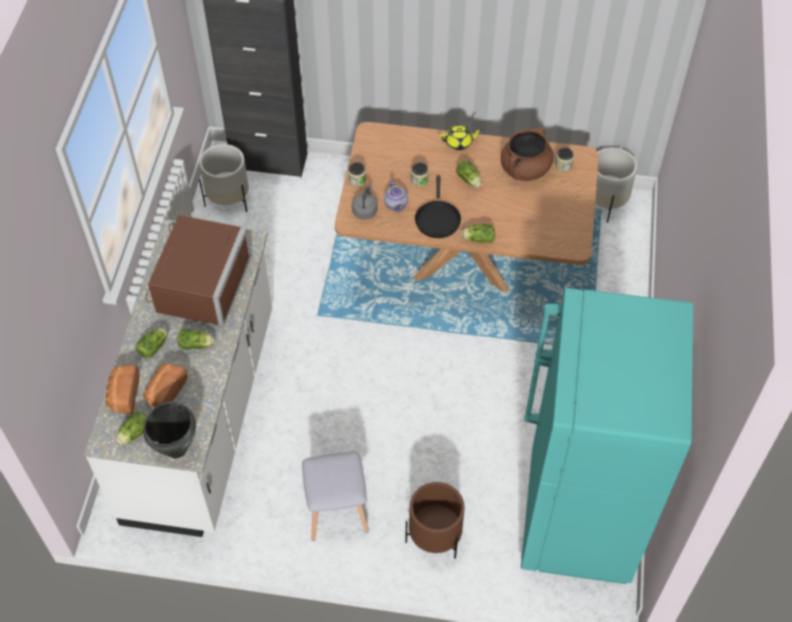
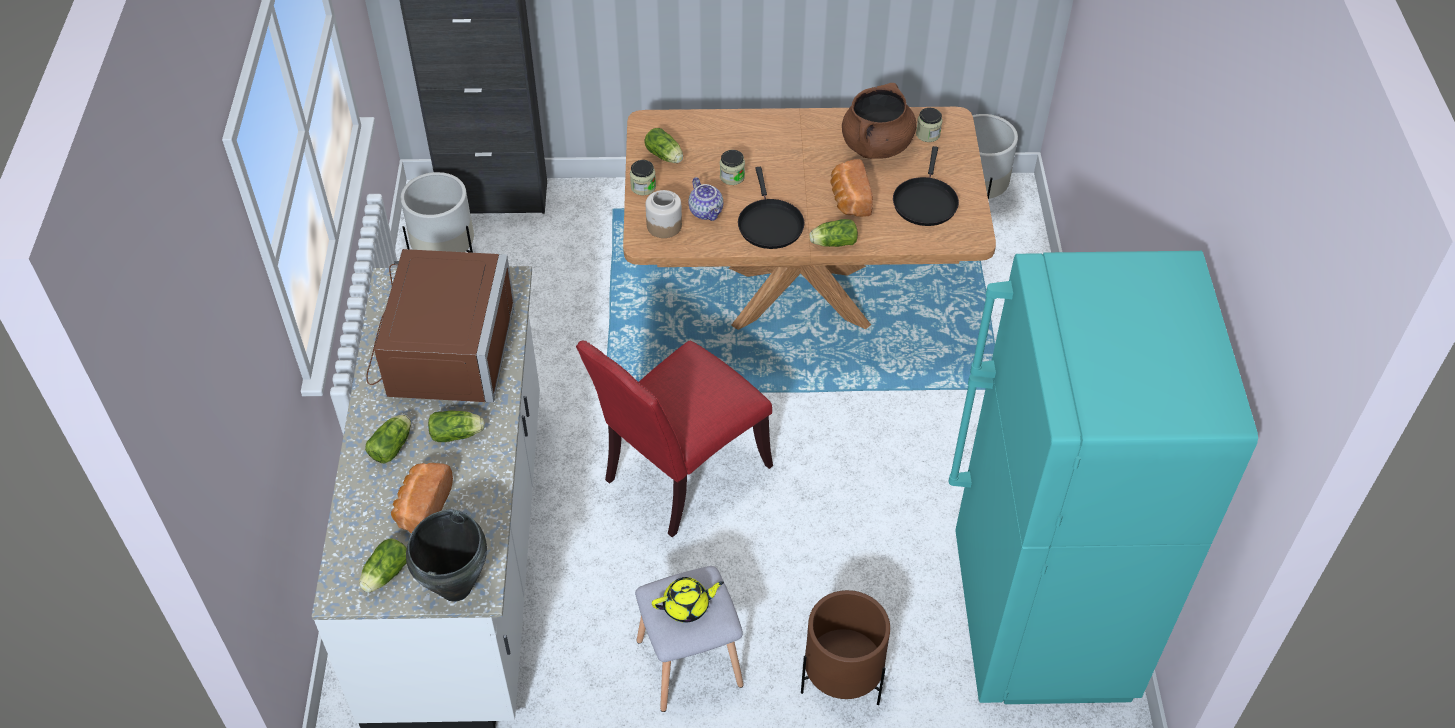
camera: 10 degrees left, 5 degrees down
bread [105,364,139,414] -> bread moved to [830,159,873,217]
grey kettle [352,186,377,220] -> jar [646,190,682,238]
yellow teapot [439,125,482,150] -> yellow teapot moved to [652,577,724,623]
lettuce [456,160,482,188] -> lettuce moved to [644,128,683,163]
none -> red chair [576,340,773,537]
none -> black frying pan [893,146,959,226]

